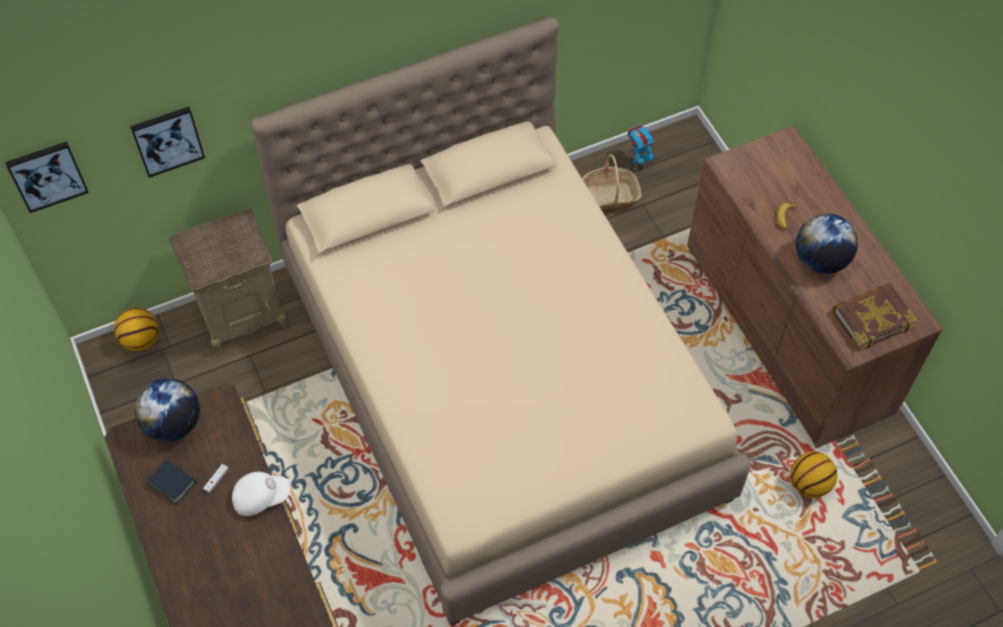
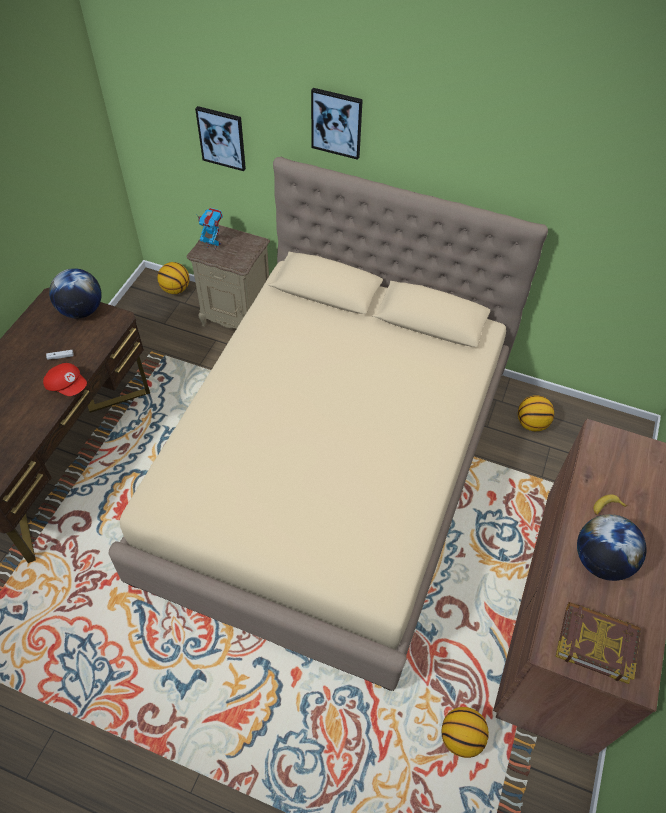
camera: 45 degrees right, 5 degrees down
picture [5,142,89,213] -> picture moved to [311,88,363,160]
book [148,460,196,505] -> none
white cap [232,472,290,516] -> red cap [43,363,87,396]
basket [582,154,642,210] -> basketball [518,395,554,431]
toy robot [627,124,656,168] -> toy robot moved to [196,208,223,249]

